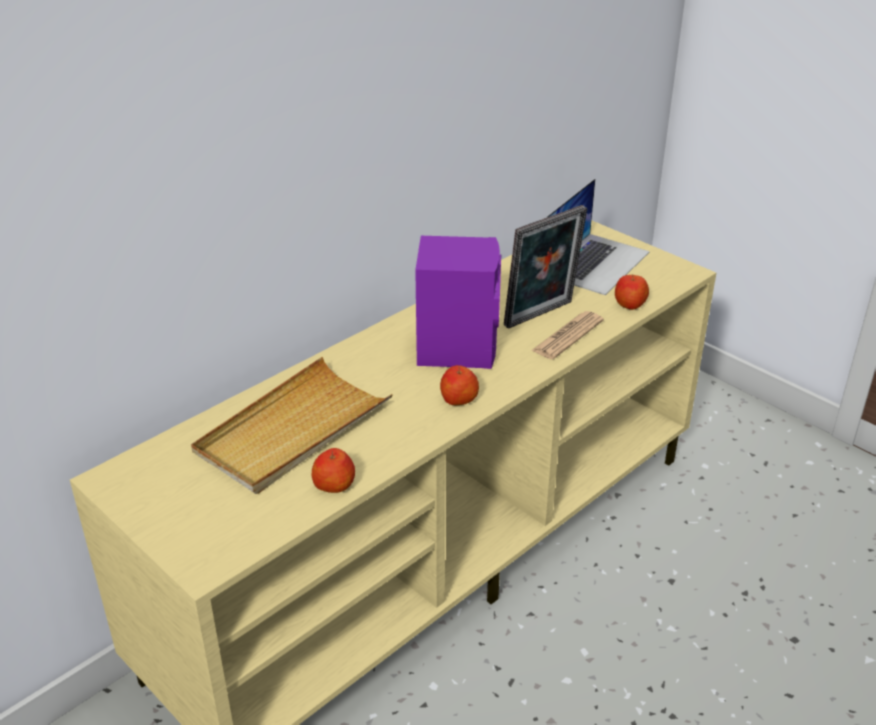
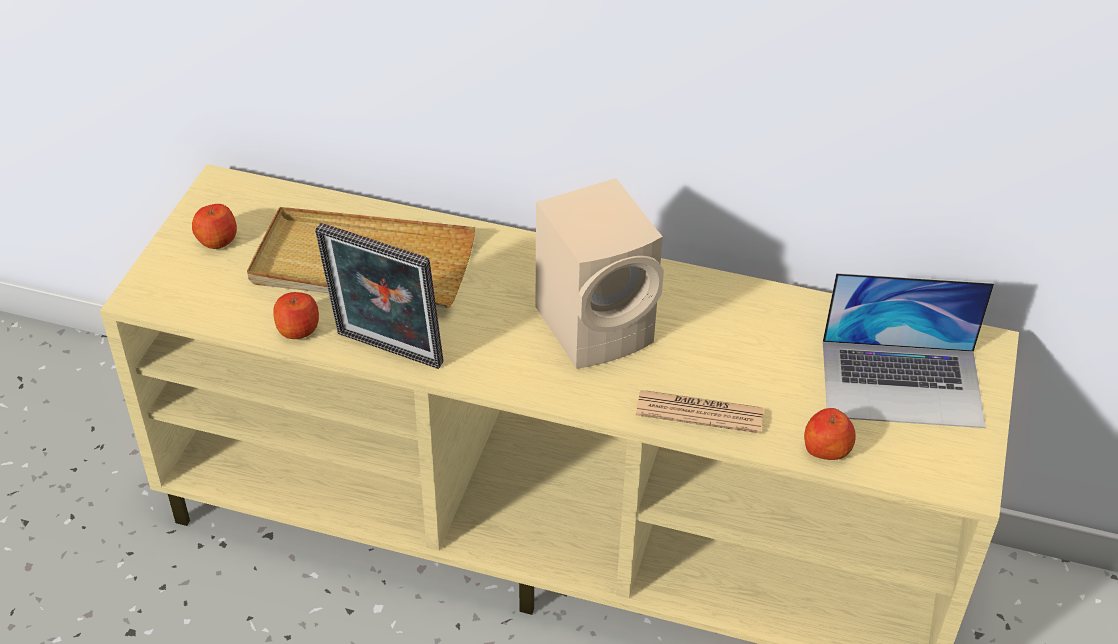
camera: 60 degrees right, 10 degrees up
purple speaker [415,236,501,369] -> beige speaker [536,178,664,369]
apple [440,365,479,405] -> apple moved to [192,204,237,249]
picture frame [504,205,587,329] -> picture frame moved to [315,223,443,369]

